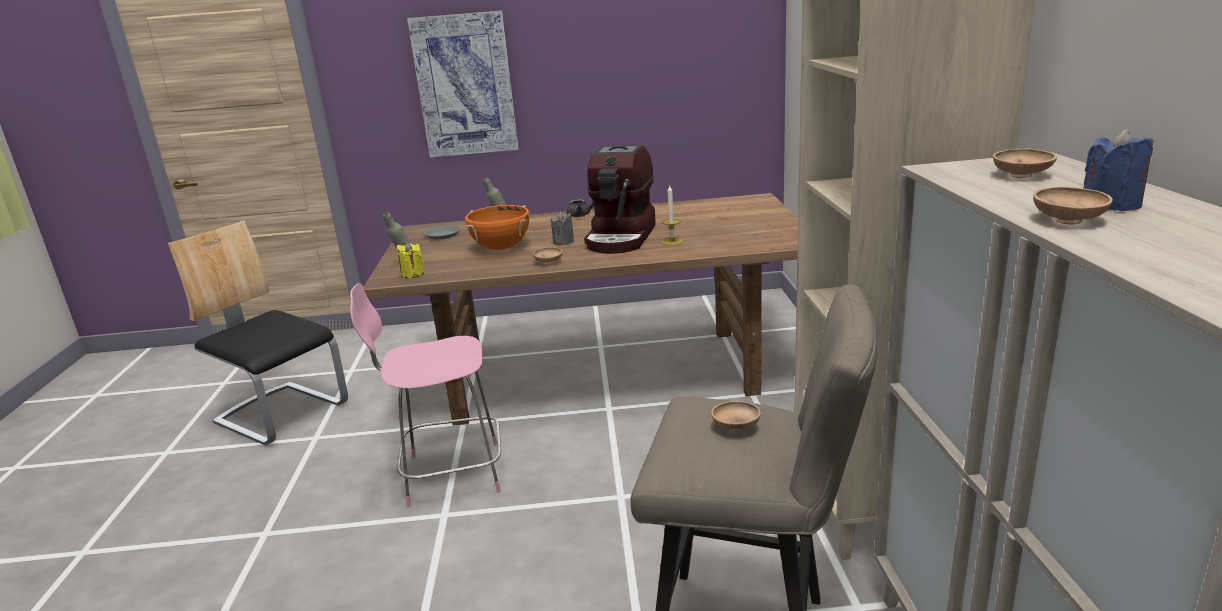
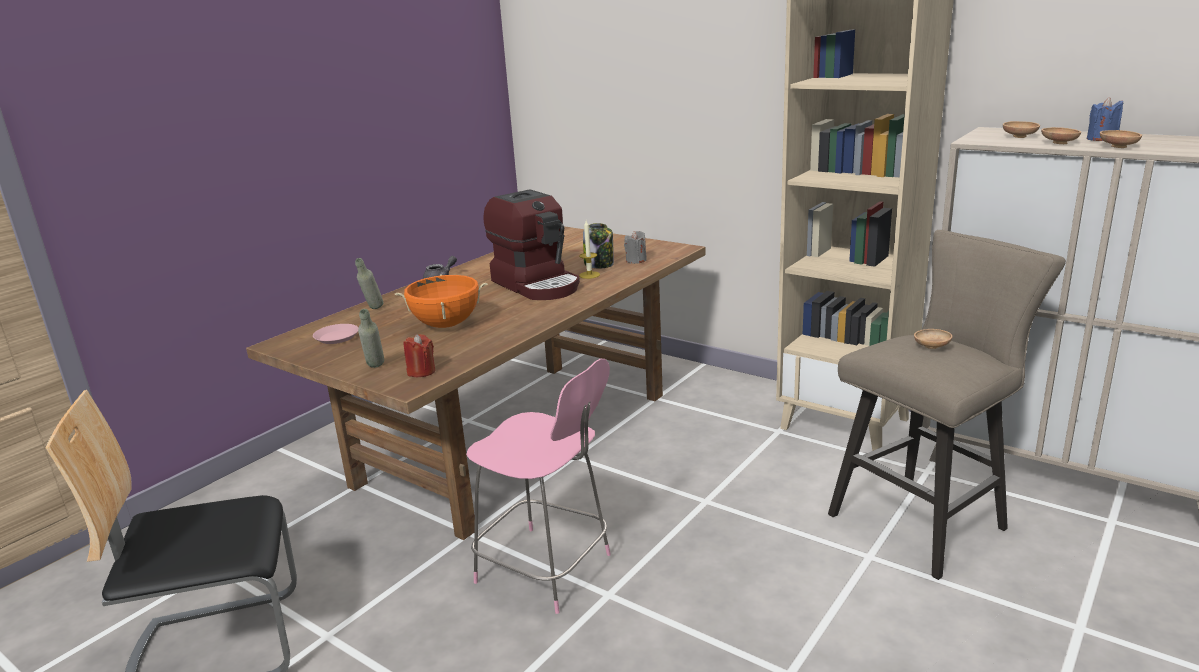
camera: 50 degrees left, 0 degrees up
pink chair [350,283,501,508] -> pink chair turned 90 degrees counterclockwise [466,359,611,614]
yellow candle [397,242,424,278] -> red candle [404,334,435,377]
picture [407,11,519,158] -> none
grey plate [424,225,460,239] -> pink plate [313,324,359,344]
brown bowl [533,247,563,264] -> brown bowl moved to [1041,127,1081,144]
grey candle [551,212,574,245] -> grey candle moved to [624,231,647,264]
none -> jar [583,223,614,268]

